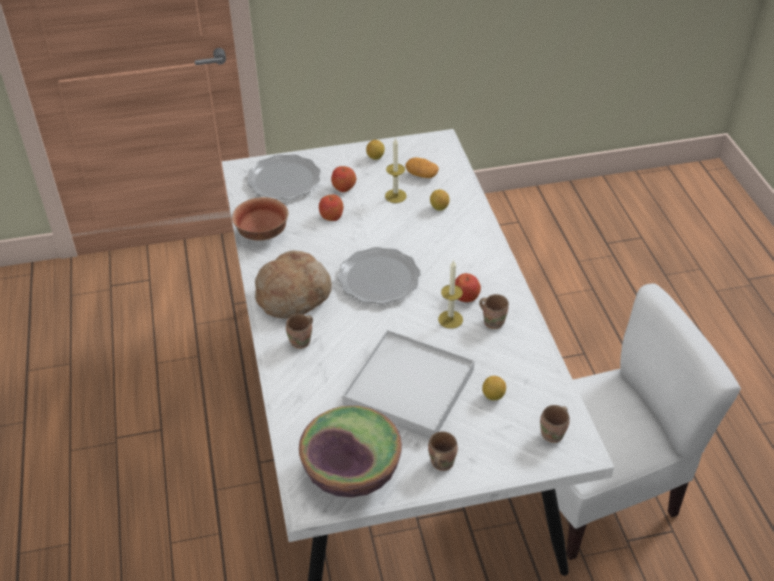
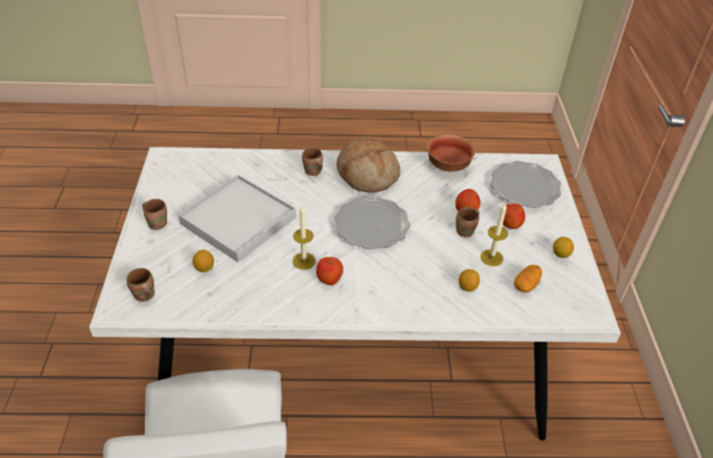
camera: 100 degrees right, 0 degrees up
bowl [299,406,402,498] -> none
brown mug [479,294,509,329] -> brown mug moved to [456,207,480,237]

